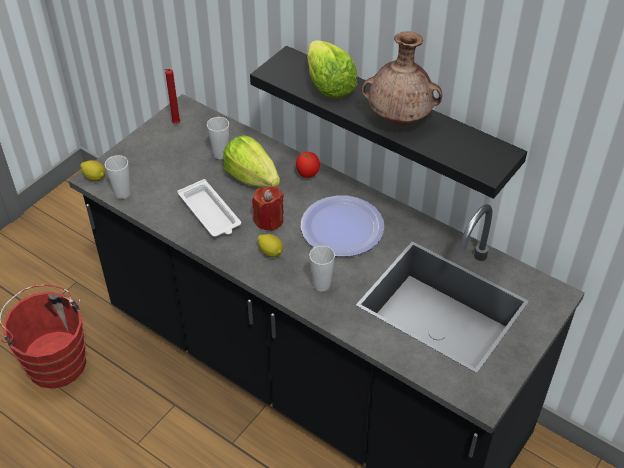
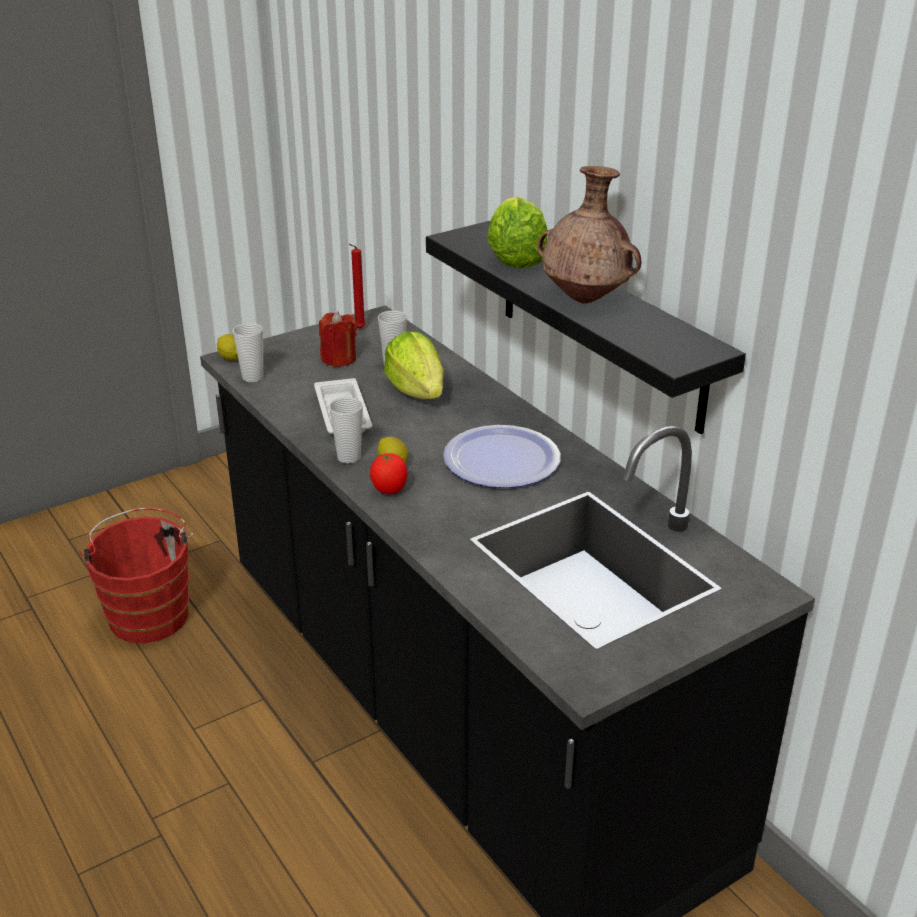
camera: 20 degrees right, 15 degrees down
red candle [252,186,284,231] -> red candle moved to [319,311,357,367]
tomato [296,152,320,178] -> tomato moved to [370,453,407,494]
cup [309,245,335,292] -> cup moved to [329,397,363,464]

